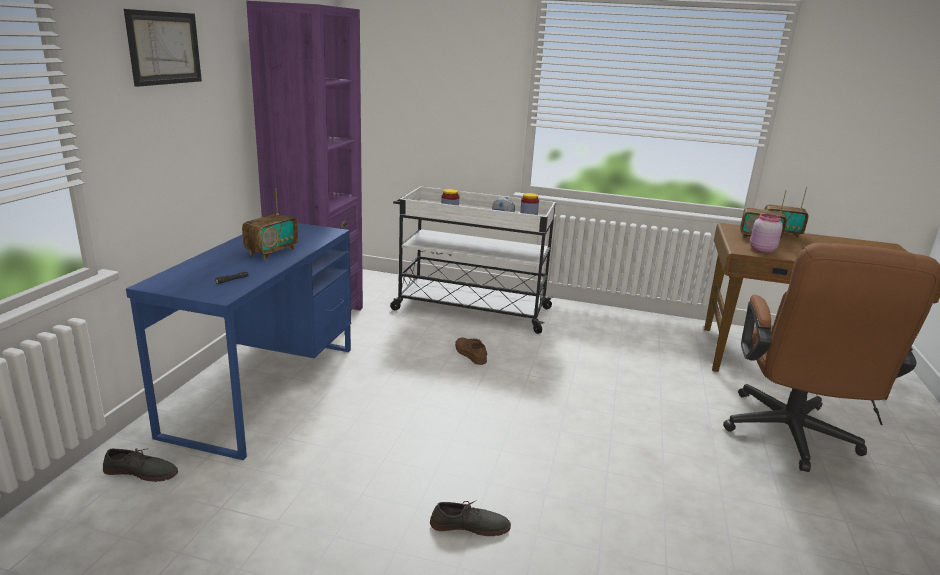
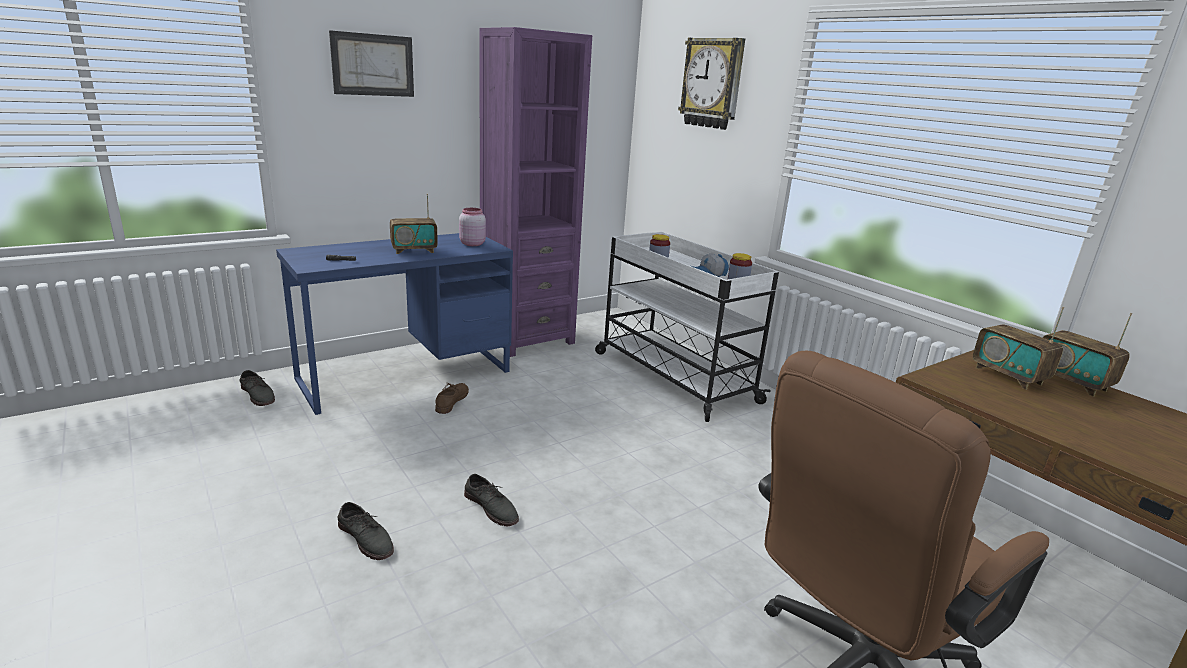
camera: 40 degrees right, 0 degrees up
brown shoe [455,337,487,365] -> brown shoe moved to [435,383,469,414]
pink jar [750,214,783,253] -> pink jar moved to [459,208,486,246]
none -> grey shoe [464,474,519,526]
none -> wall clock [678,38,745,130]

